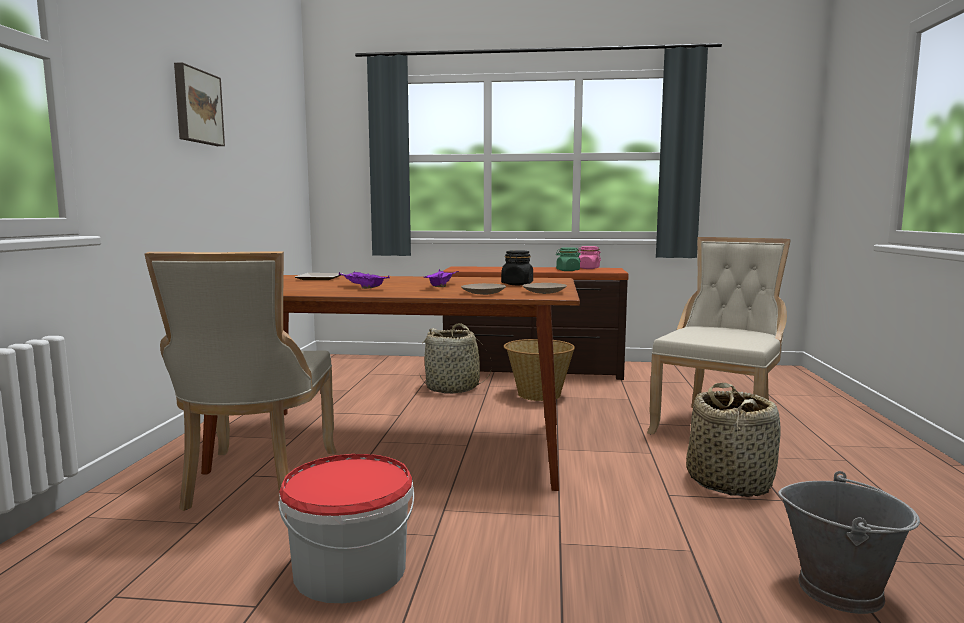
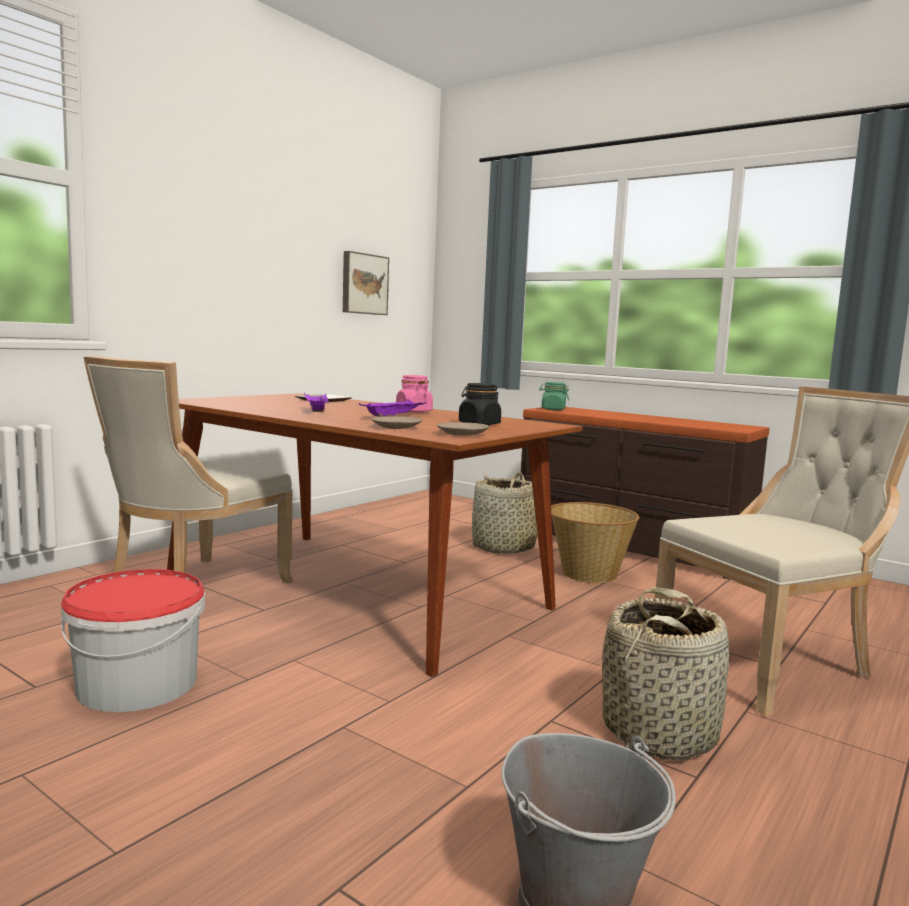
camera: 30 degrees right, 0 degrees up
picture [174,62,225,146] -> picture moved to [343,251,389,315]
green jar [556,247,580,271] -> green jar moved to [539,382,569,410]
pink jar [578,246,601,269] -> pink jar moved to [396,375,433,413]

